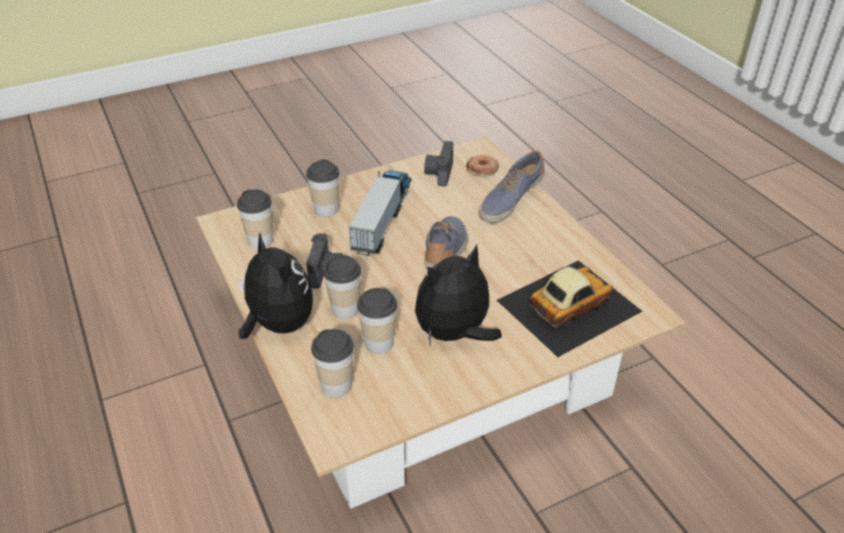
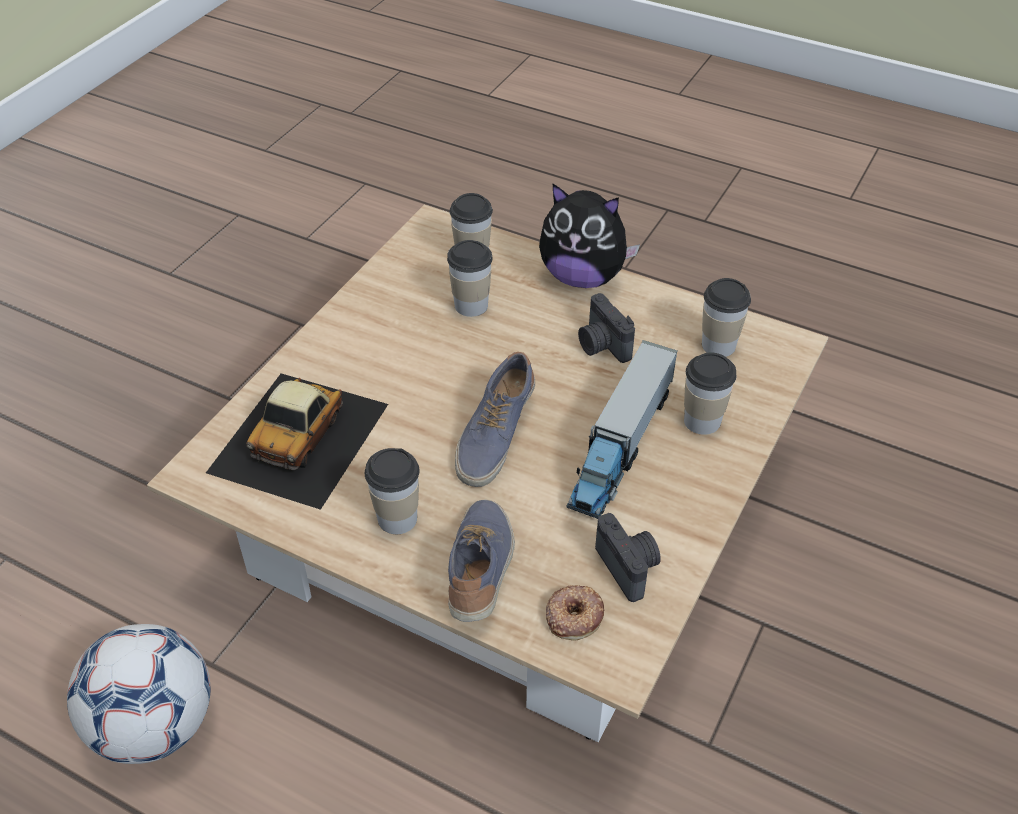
camera: 145 degrees right, 5 degrees up
cup [323,255,361,319] -> cup moved to [365,448,419,534]
toy truck [349,170,412,256] -> toy truck turned 45 degrees clockwise [567,340,678,519]
plush toy [415,244,502,347] -> none
shoe [424,216,469,270] -> shoe turned 45 degrees clockwise [455,352,535,487]
none -> football [67,624,211,764]

